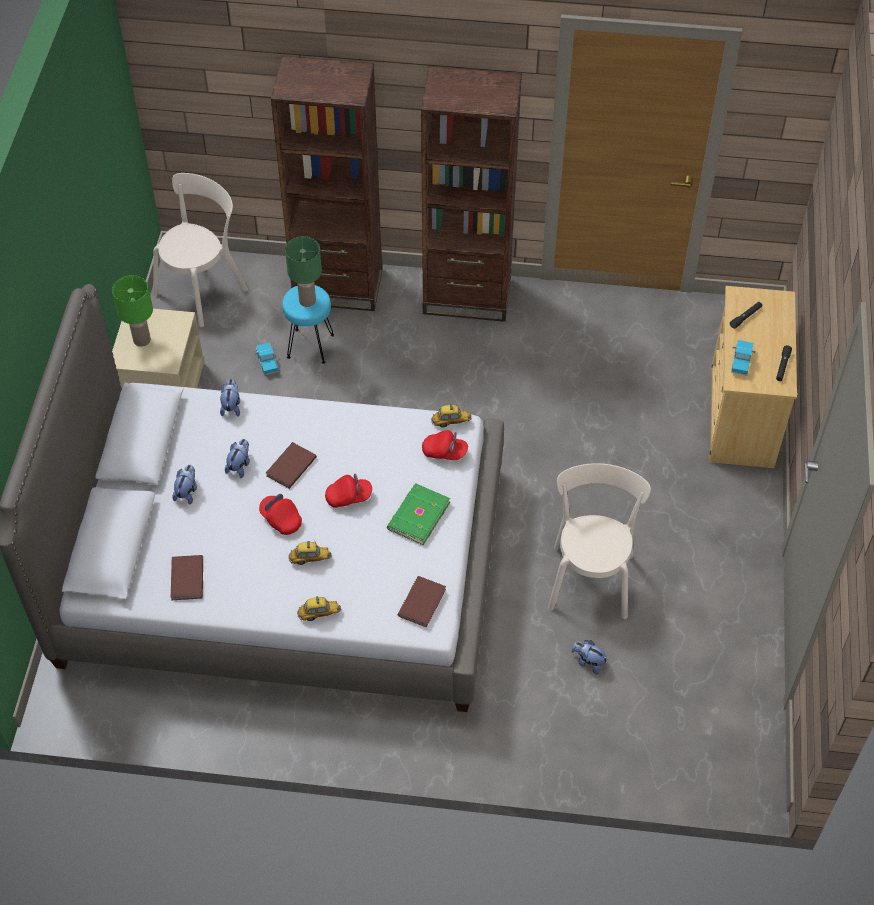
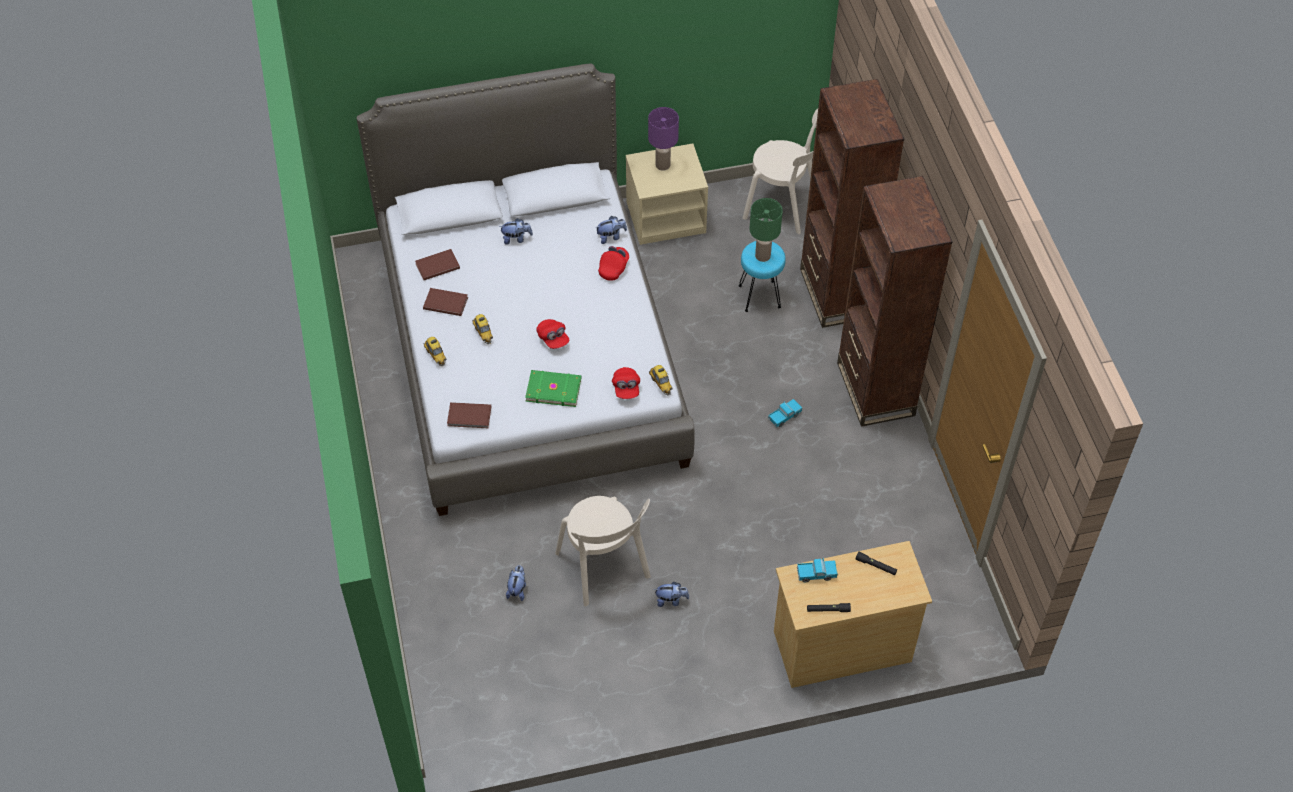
camera: 70 degrees right, 0 degrees up
green table lamp [112,275,153,347] -> purple table lamp [648,107,679,171]
plush toy [225,439,250,478] -> plush toy moved to [653,582,689,607]
toy truck [255,343,279,375] -> toy truck moved to [768,399,803,427]
red cap [259,494,302,535] -> red cap moved to [598,246,629,281]
brown book [266,442,317,489] -> brown book moved to [423,288,468,316]
beige chair [548,463,651,619] -> beige chair turned 75 degrees clockwise [555,496,651,606]

